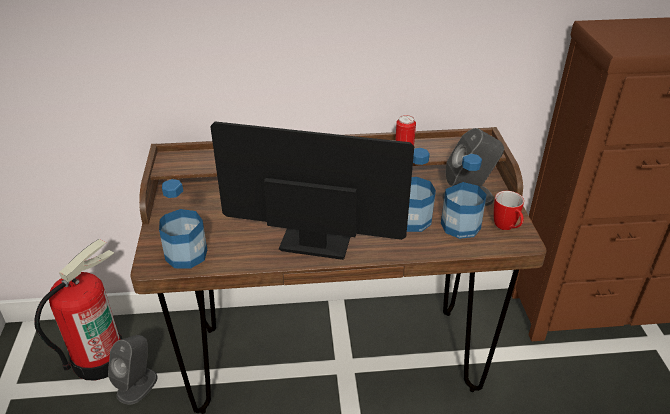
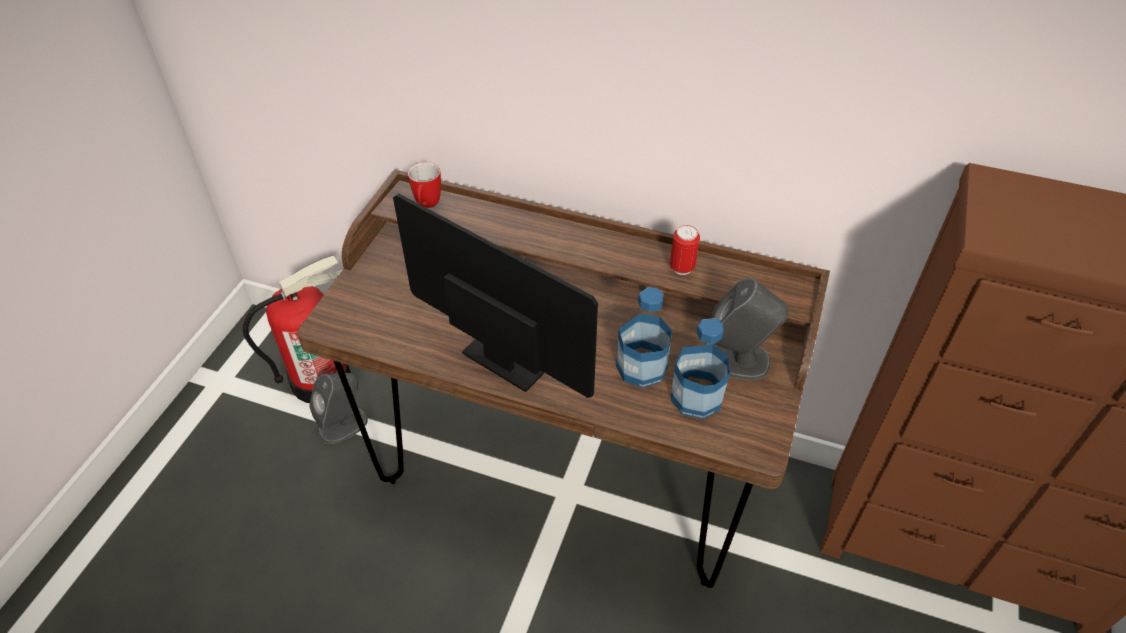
camera: 25 degrees right, 10 degrees up
bottle [159,179,207,269] -> none
mug [494,191,524,230] -> mug moved to [408,162,441,208]

